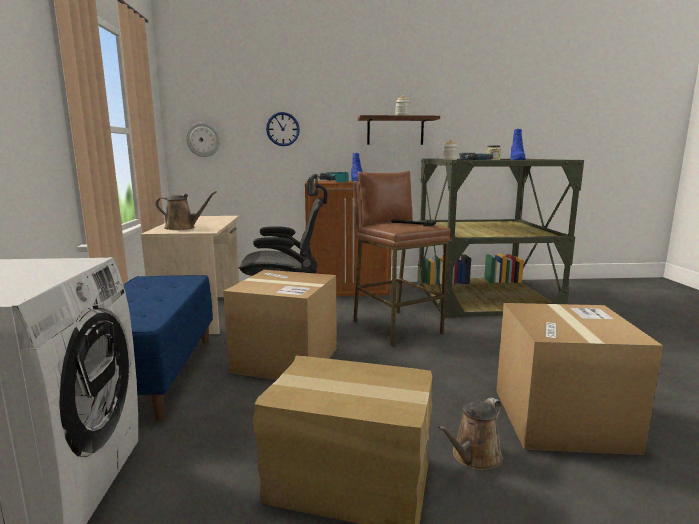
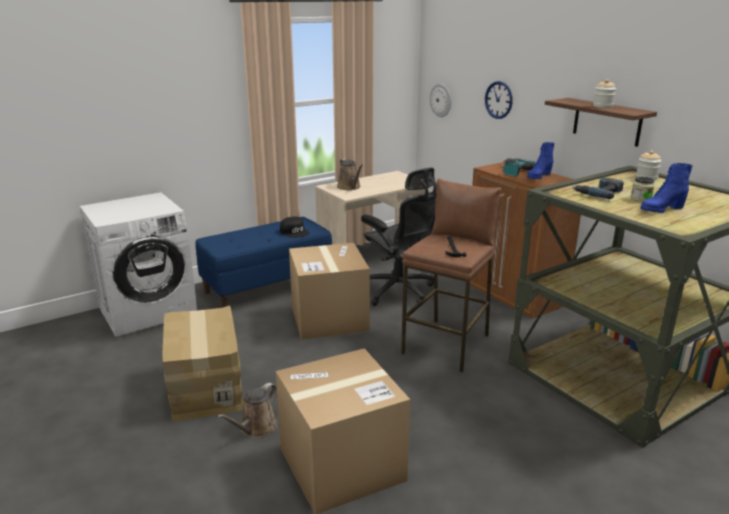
camera: 60 degrees right, 10 degrees up
brown watering can [437,397,503,470] -> brown watering can turned 75 degrees counterclockwise [217,383,277,438]
none -> black cap [280,216,309,238]

